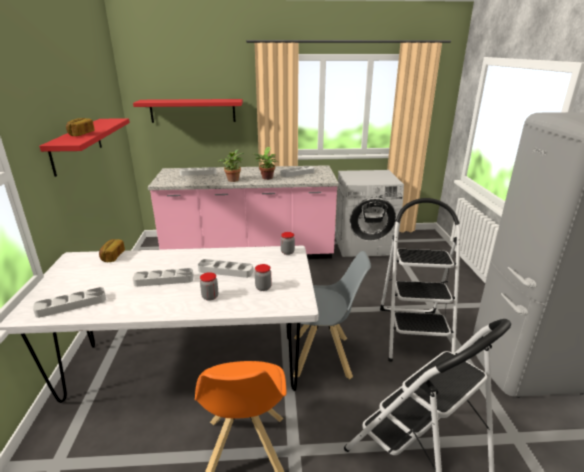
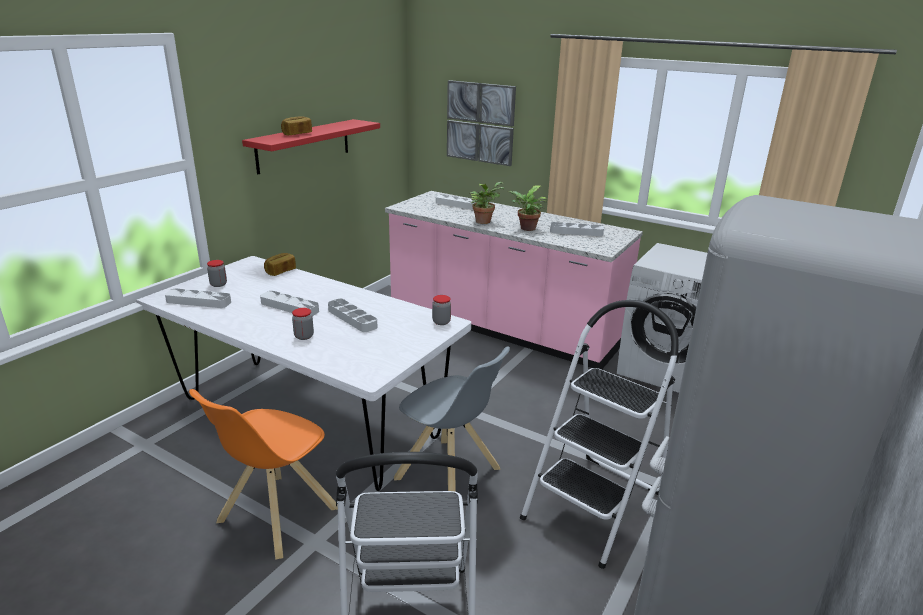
camera: 35 degrees right, 0 degrees up
red shelf [133,99,243,123] -> picture [447,80,516,166]
jar [255,264,272,291] -> jar moved to [207,260,227,287]

